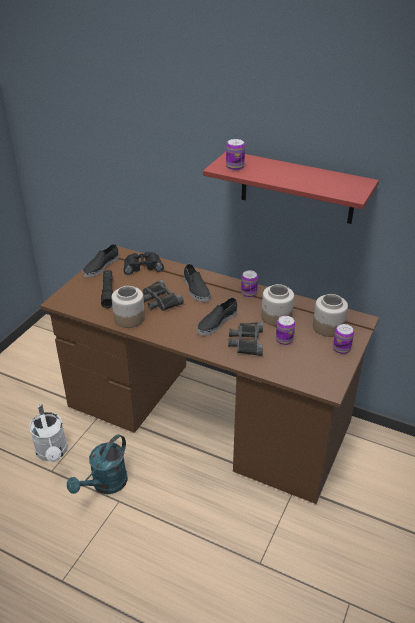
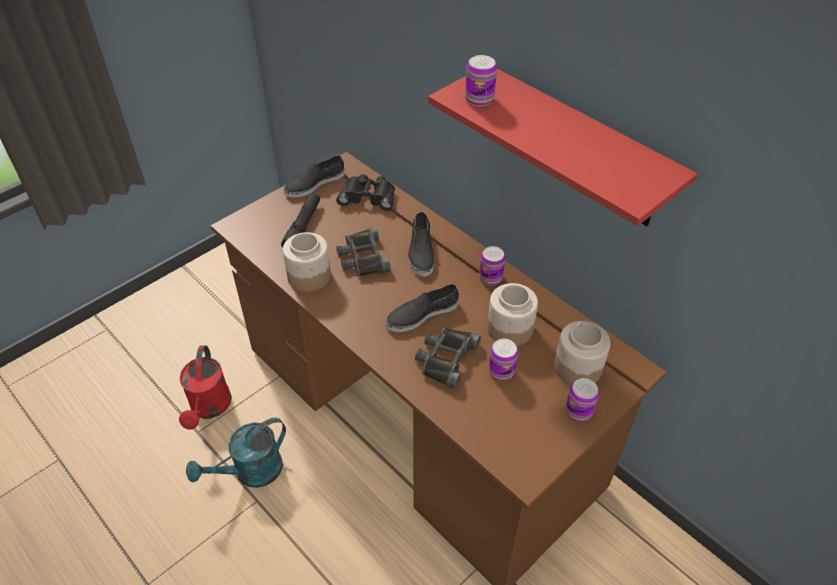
camera: 20 degrees right, 10 degrees up
white watering can [29,404,68,462] -> red watering can [179,345,232,430]

